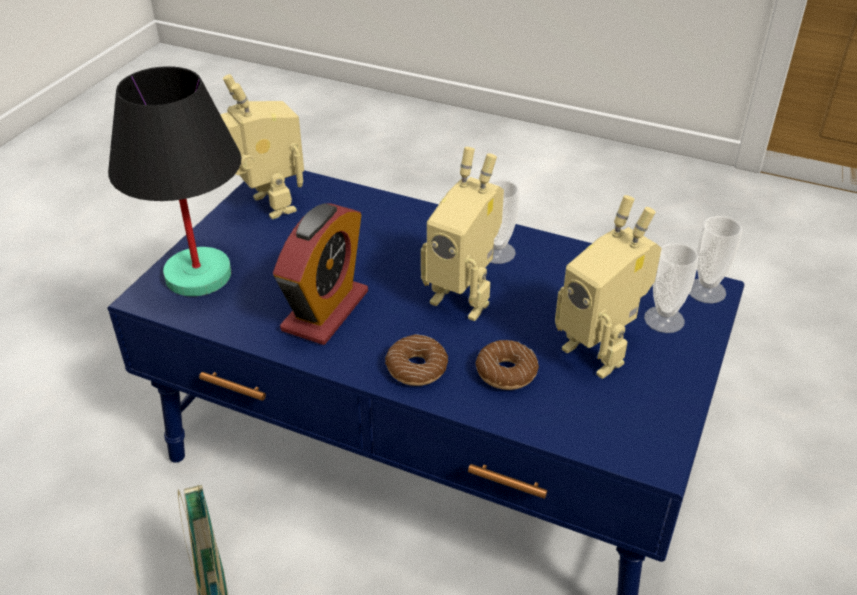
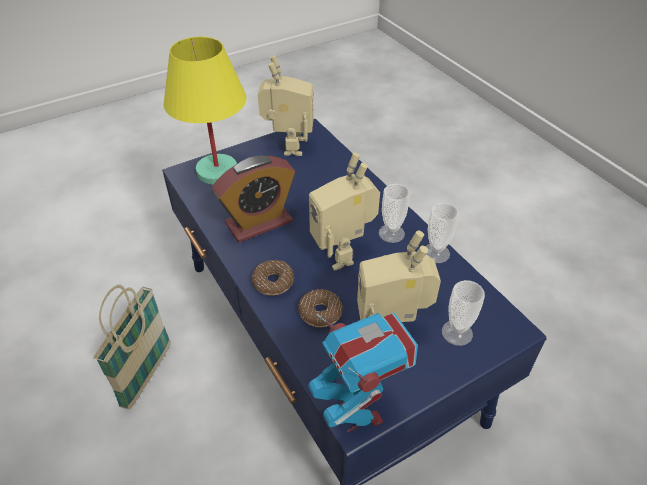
camera: 35 degrees right, 5 degrees up
black table lamp [108,66,241,296] -> yellow table lamp [164,37,247,184]
cup [689,216,742,303] -> cup moved to [426,203,459,263]
none -> toy robot [308,313,418,432]

